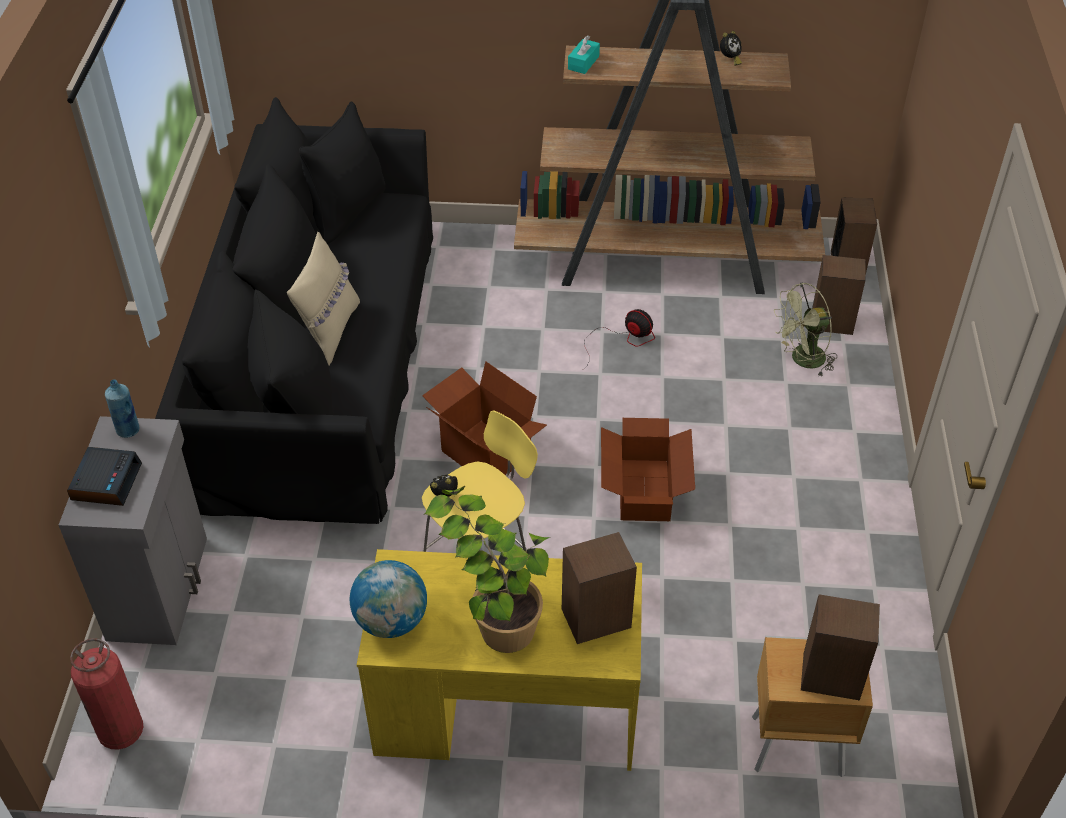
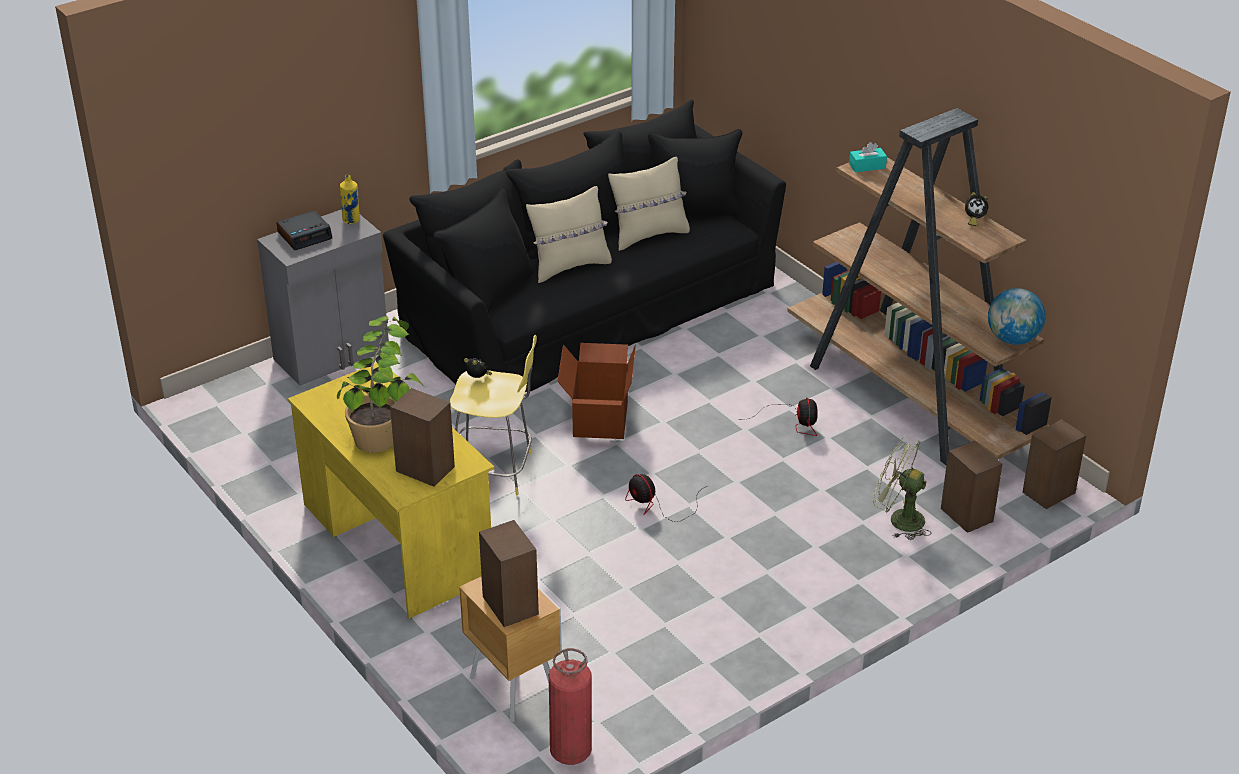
camera: 50 degrees right, 10 degrees down
fire extinguisher [70,638,143,749] -> fire extinguisher moved to [549,648,592,765]
blue bottle [105,379,139,438] -> yellow bottle [340,175,360,224]
globe [350,560,427,638] -> globe moved to [988,288,1046,345]
cardboard box [601,418,695,521] -> fan [625,474,707,522]
none -> beige pillow [608,157,690,251]

